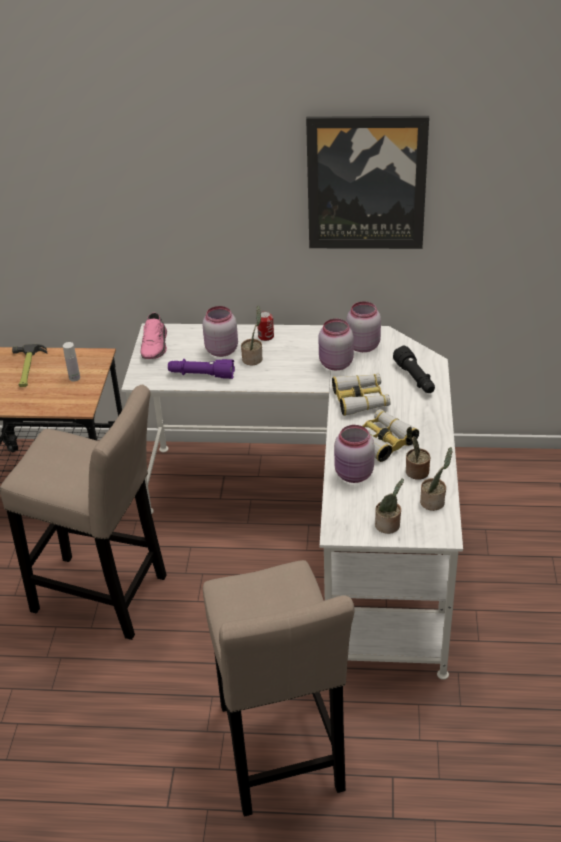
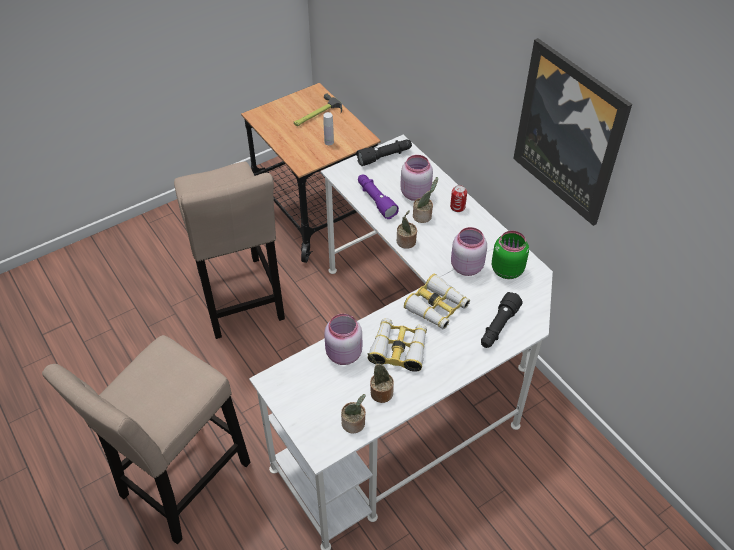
camera: 50 degrees right, 10 degrees up
pink shoe [140,313,167,359] -> black flashlight [356,139,412,166]
pink jar [347,301,381,352] -> green jar [492,231,529,279]
potted plant [375,479,404,534] -> potted plant moved to [396,210,417,249]

